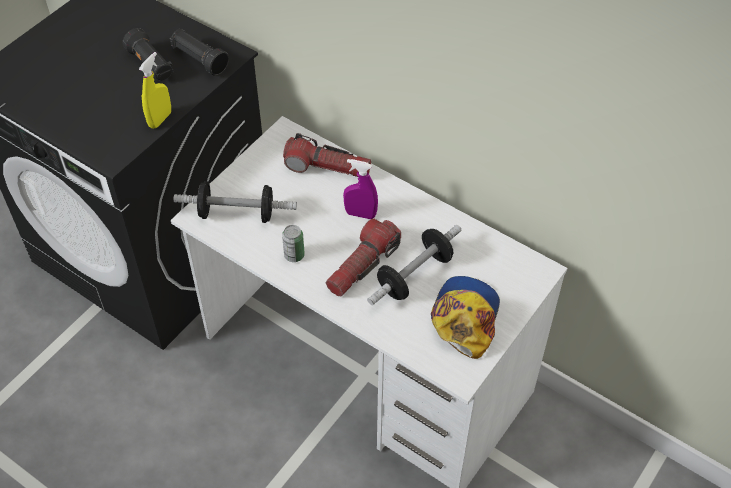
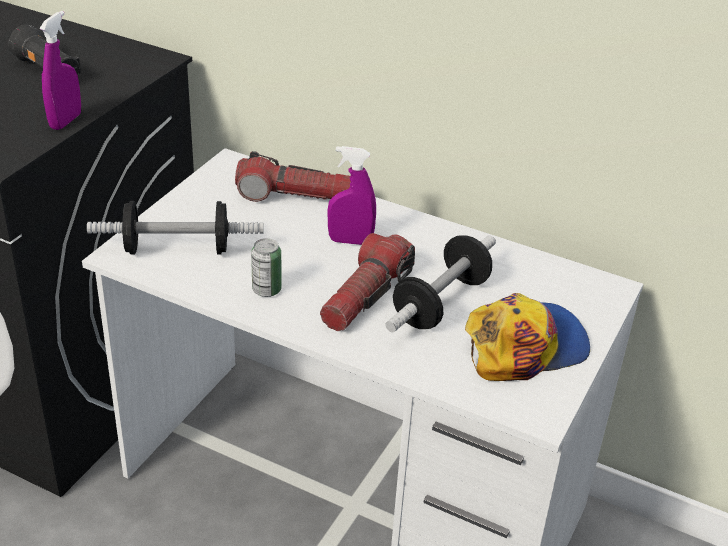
camera: 10 degrees left, 15 degrees down
yellow spray bottle [139,52,171,129] -> purple spray bottle [40,11,81,130]
black flashlight [170,28,229,76] -> none
cap [431,276,500,359] -> cap turned 60 degrees clockwise [465,293,590,381]

